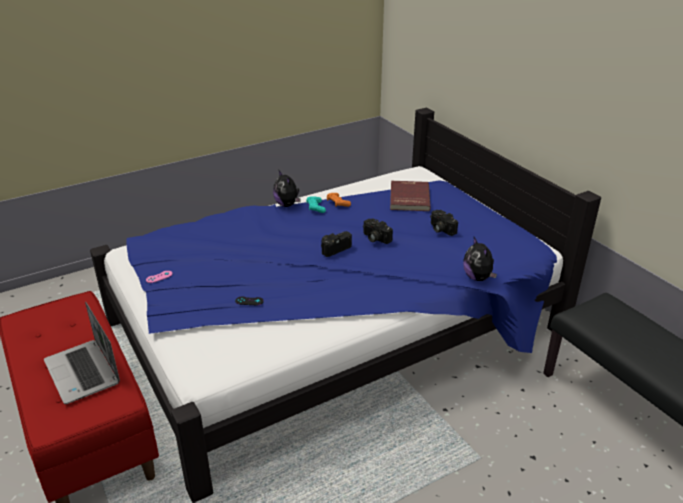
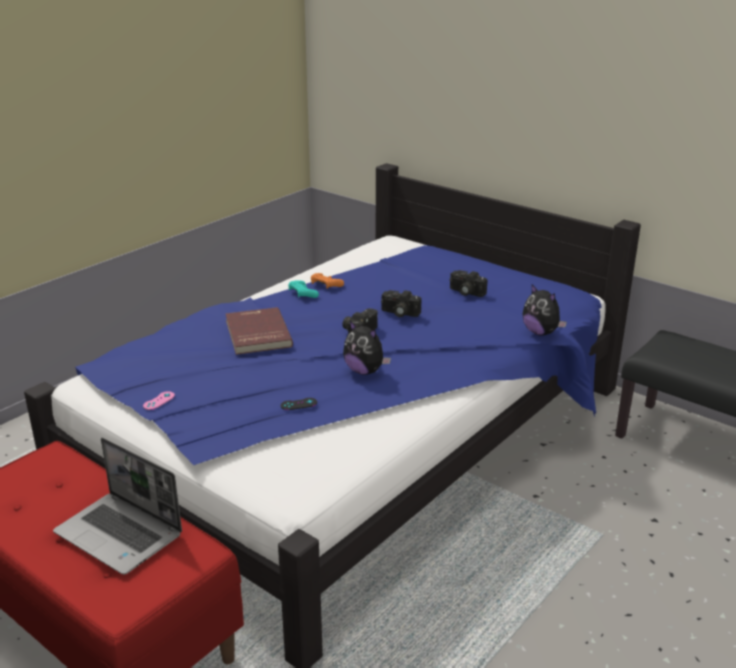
camera: 20 degrees left, 5 degrees down
plush toy [273,171,301,207] -> plush toy moved to [343,321,391,375]
red book [390,181,431,211] -> red book moved to [226,307,293,355]

